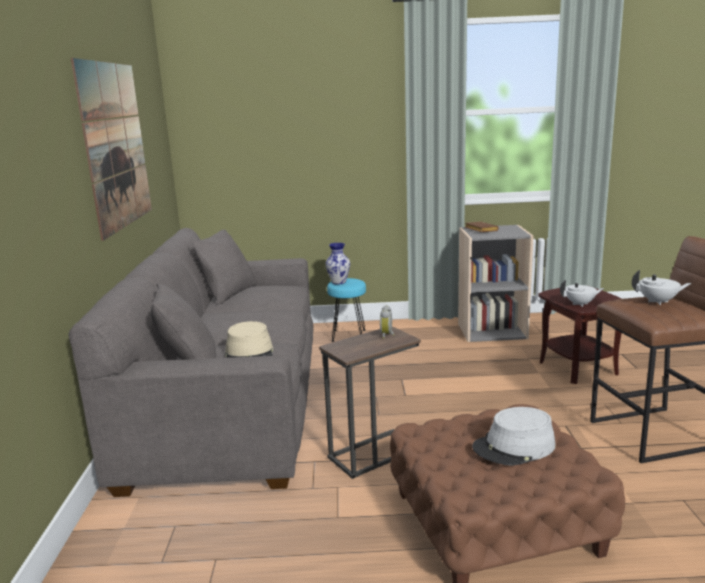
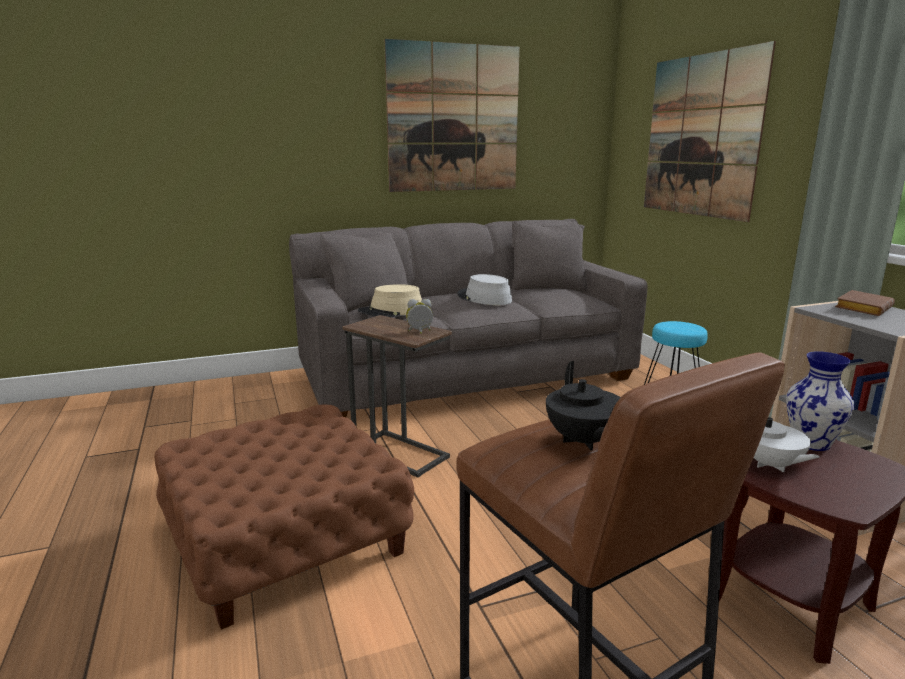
camera: 70 degrees right, 0 degrees up
vase [325,243,350,284] -> vase moved to [786,351,855,451]
grey hat [472,407,556,466] -> grey hat moved to [458,274,512,305]
white teapot [632,270,691,305] -> black teapot [546,361,621,450]
none -> picture [644,41,776,222]

